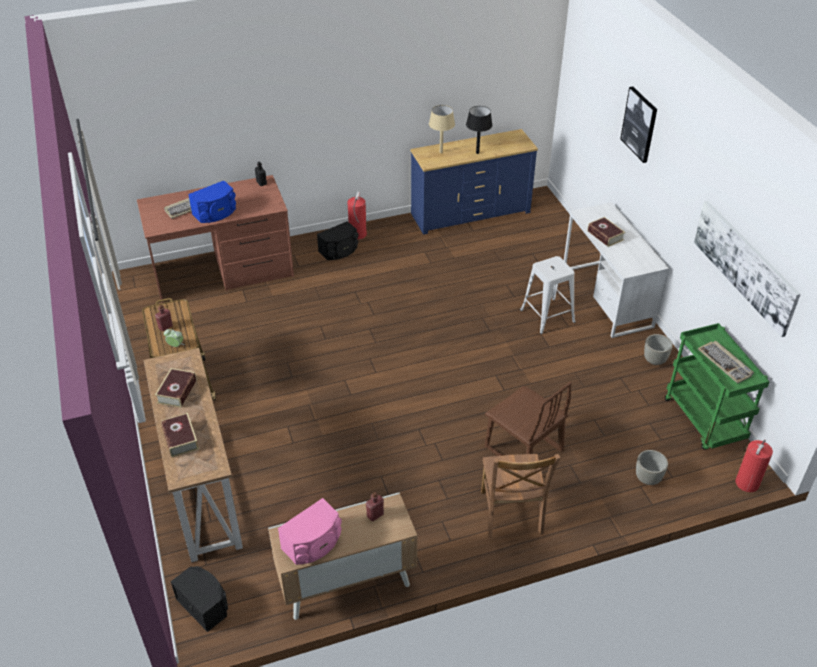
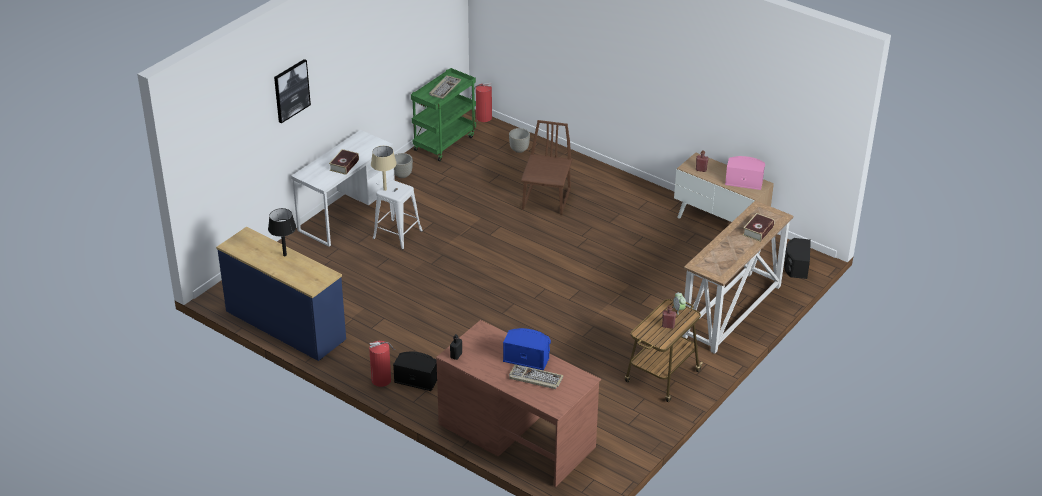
camera: 125 degrees left, 5 degrees down
book [155,368,197,408] -> none
beige table lamp [429,105,455,153] -> beige table lamp moved to [371,146,397,191]
brown chair [481,454,561,538] -> none
picture [694,201,801,337] -> none

